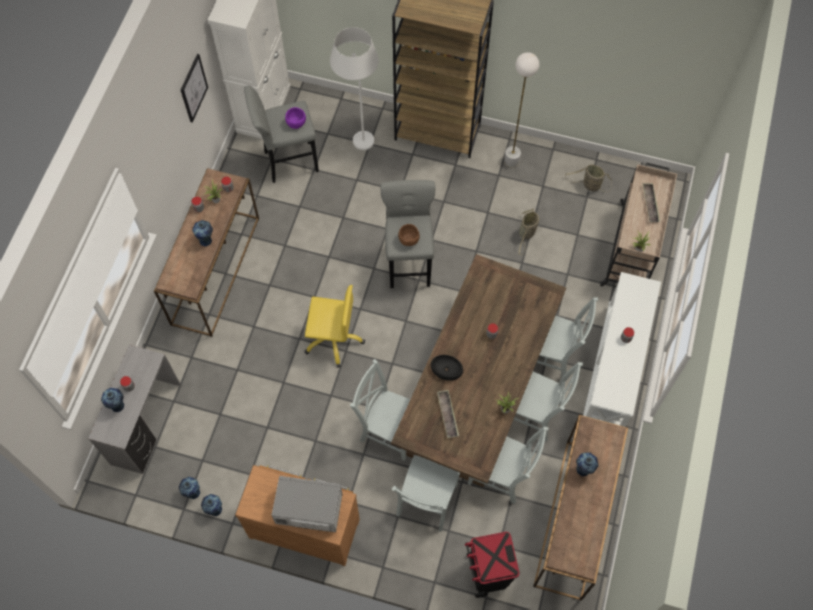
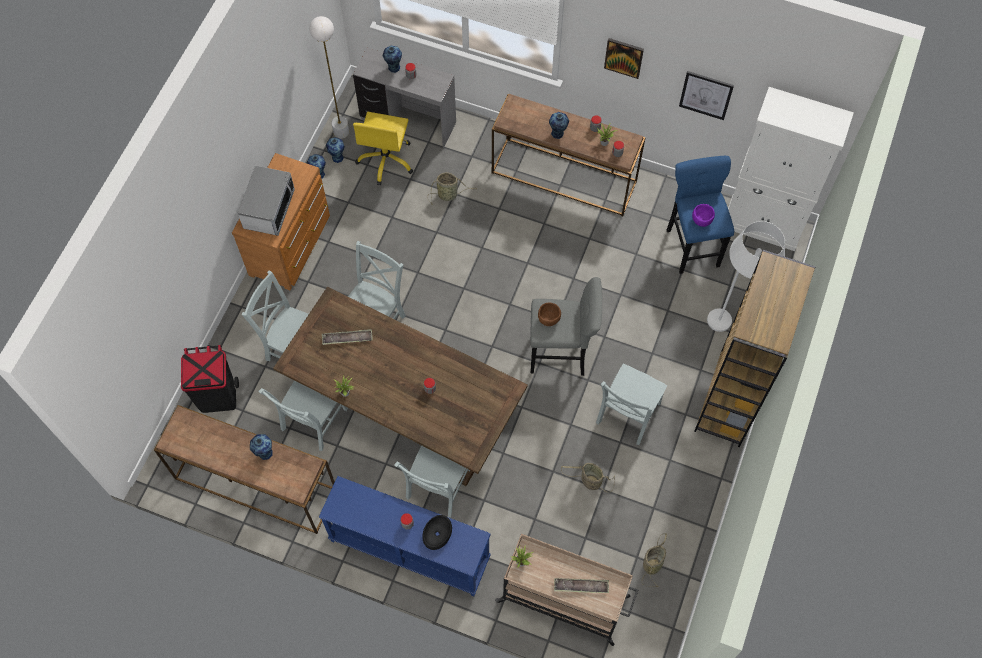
camera: 95 degrees right, 0 degrees up
grey stool [244,85,319,183] -> blue stool [667,156,734,274]
yellow office chair [304,285,365,368] -> yellow office chair moved to [353,112,413,185]
black bowl [431,355,463,381] -> black bowl moved to [422,515,452,550]
white floor lamp [504,52,539,168] -> white floor lamp moved to [309,16,349,139]
grey chair [513,362,583,442] -> grey chair moved to [596,364,668,445]
white console table [583,272,661,427] -> blue console table [319,476,491,596]
none -> basket [427,172,477,204]
none -> picture [604,38,644,79]

